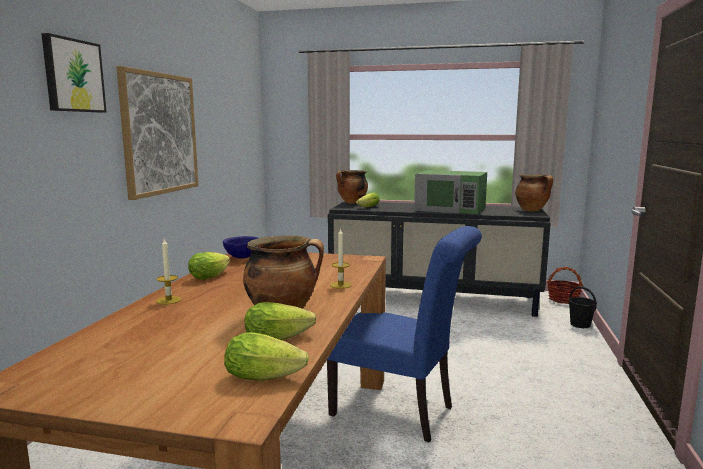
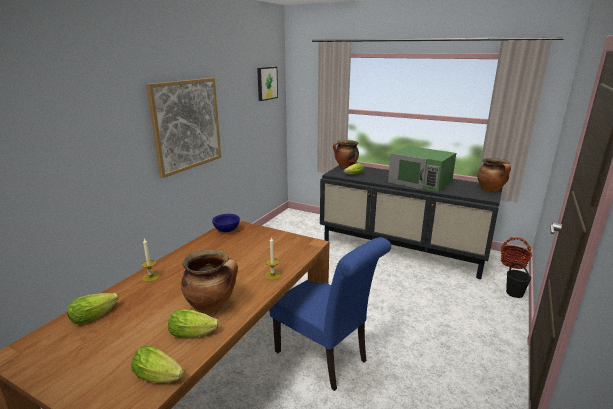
camera: 15 degrees right, 10 degrees up
picture [41,33,107,113] -> picture moved to [257,67,278,101]
lettuce [188,252,230,280] -> lettuce moved to [67,293,119,324]

